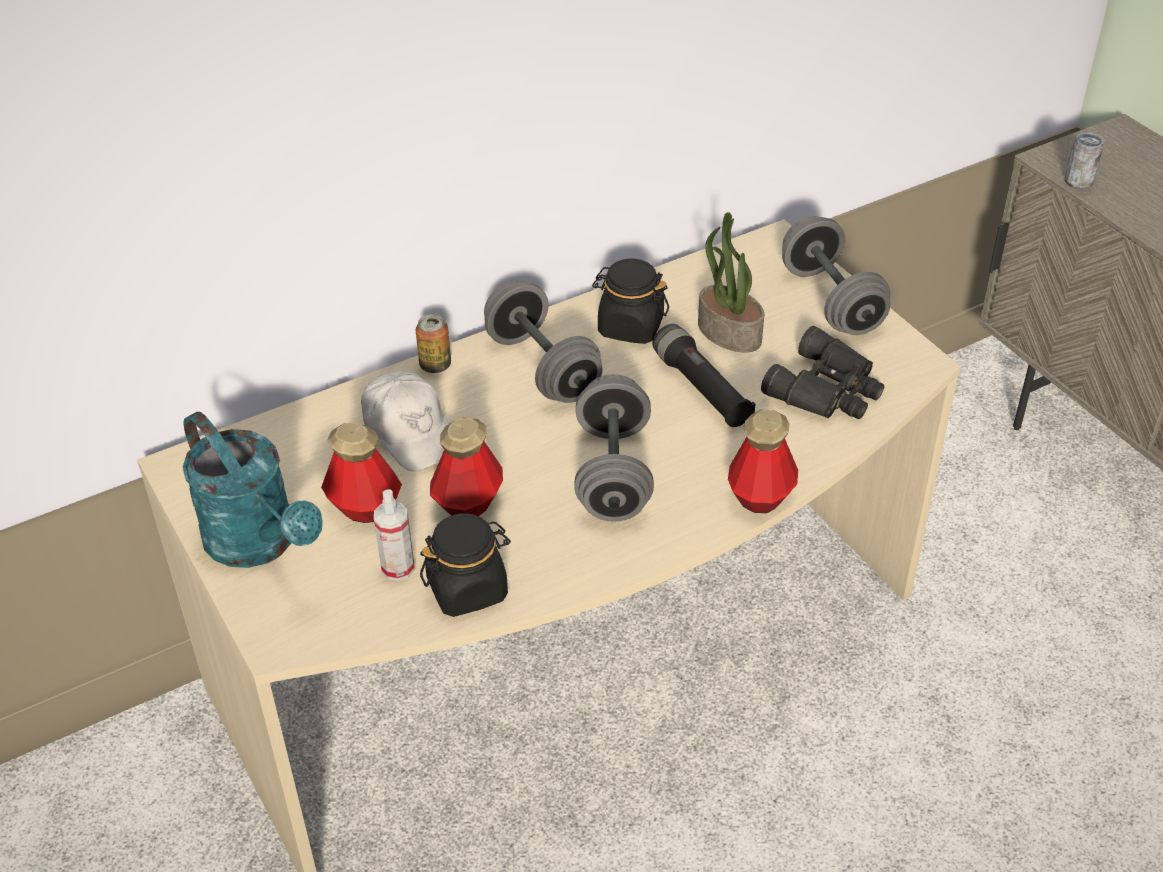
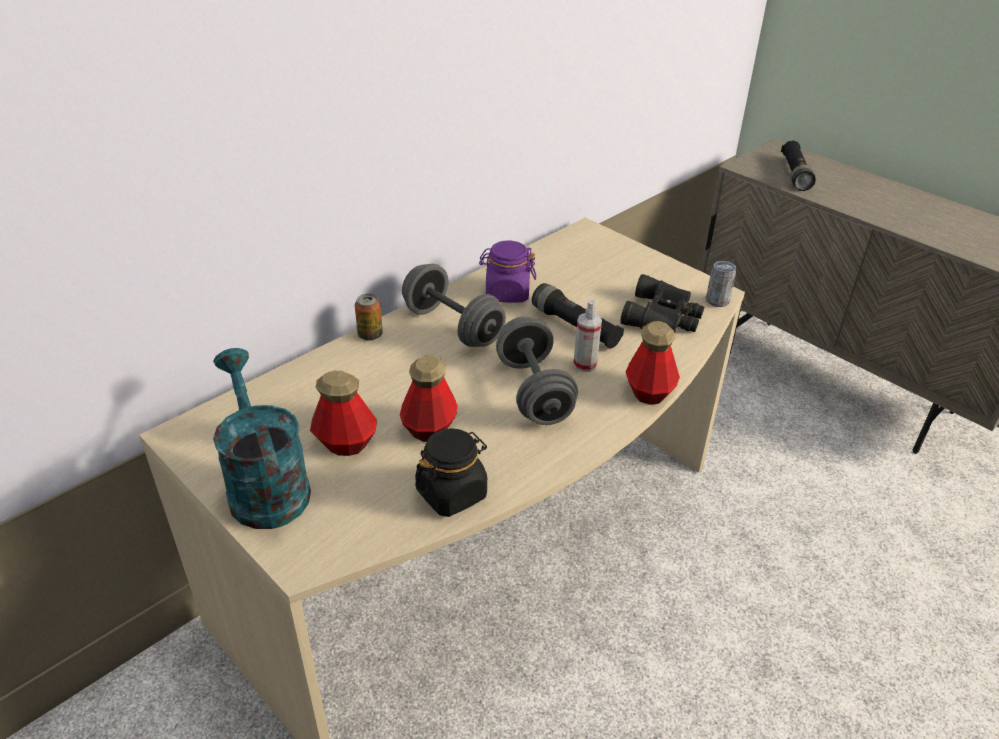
camera: 15 degrees left, 5 degrees down
turquoise watering can [183,412,323,568] -> turquoise watering can turned 150 degrees counterclockwise [213,348,311,529]
white cap [361,371,450,471] -> none
spray bottle [374,489,414,581] -> spray bottle moved to [573,300,602,372]
black jar [592,258,669,344] -> purple jar [479,240,536,303]
potted plant [698,212,764,353] -> none
grey dumbbell [782,216,891,335] -> none
can [1065,133,1103,189] -> can moved to [706,261,736,307]
none -> black flashlight [781,141,816,191]

